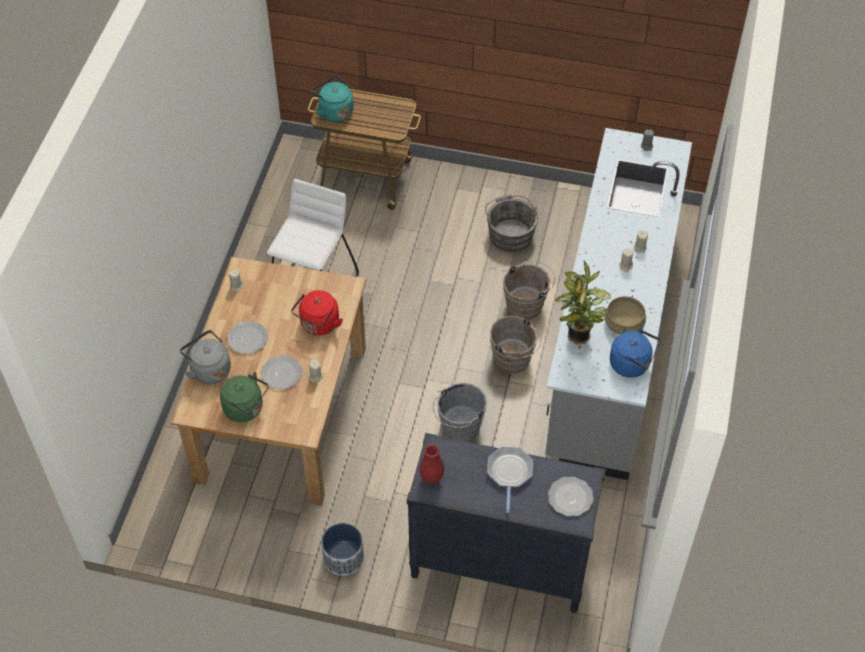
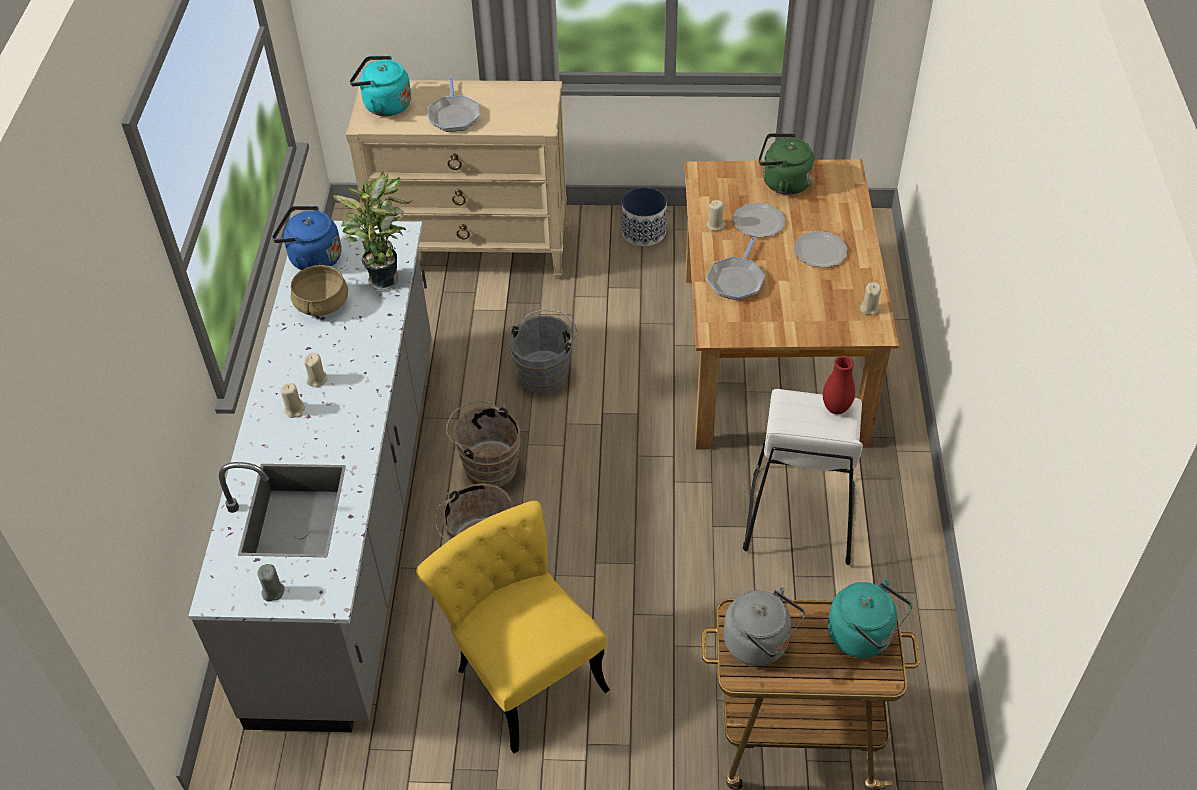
camera: 170 degrees right, 5 degrees down
grey kettle [180,330,231,385] -> grey kettle moved to [723,587,806,666]
red kettle [291,290,343,335] -> frying pan [706,237,765,300]
black dresser [407,433,606,613] -> beige dresser [346,80,567,279]
red vase [420,444,444,484] -> red vase moved to [823,356,855,414]
grey bucket [485,195,538,252] -> yellow chair [416,501,610,754]
plate [548,477,594,516] -> turquoise kettle [350,55,411,116]

